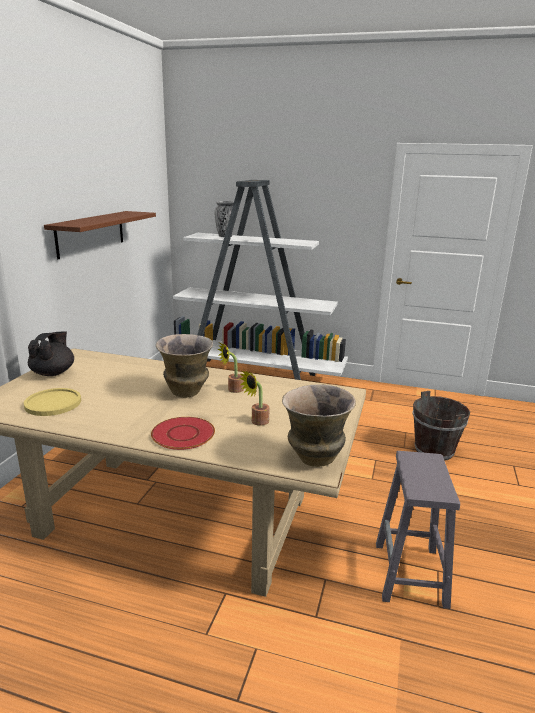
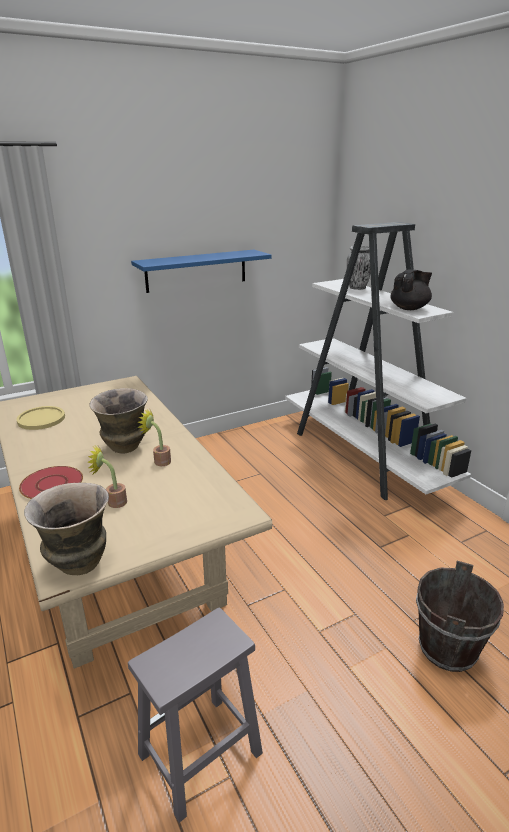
camera: 45 degrees right, 5 degrees up
black teapot [28,331,74,376] -> black teapot moved to [390,269,432,310]
brown shelf [44,211,156,259] -> blue shelf [131,250,272,293]

